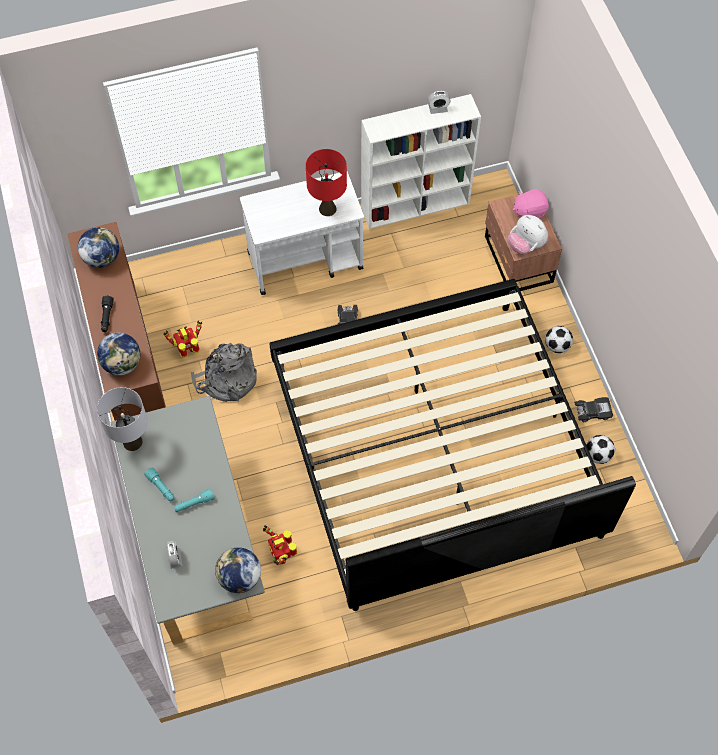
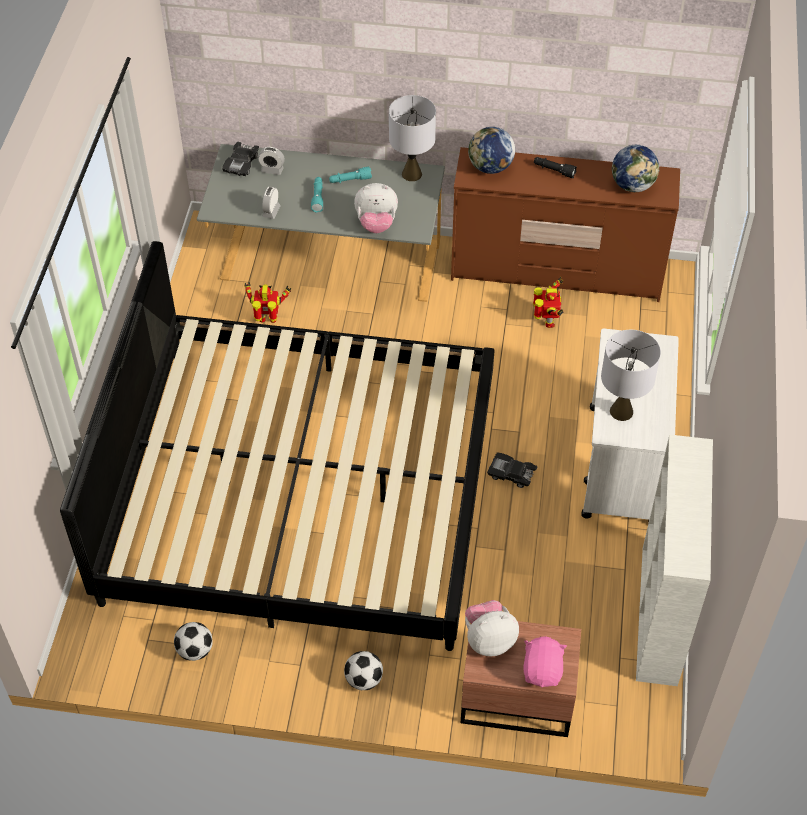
camera: 115 degrees right, 10 degrees down
grey backpack [191,343,257,402] -> none
globe [215,547,261,593] -> none
red table lamp [306,149,347,216] -> grey table lamp [601,330,661,421]
alarm clock [428,91,450,114] -> alarm clock moved to [262,186,281,219]
black toy car [574,397,613,422] -> black toy car moved to [222,141,259,176]
none -> plush toy [354,183,398,233]

